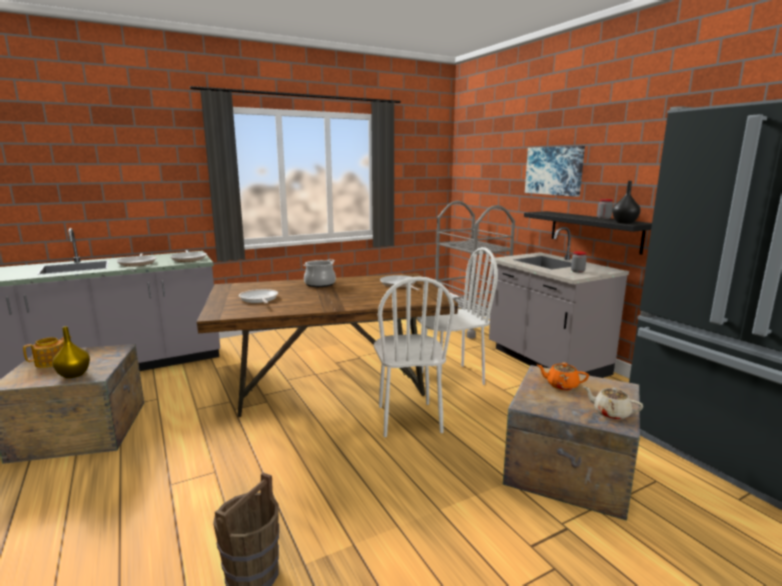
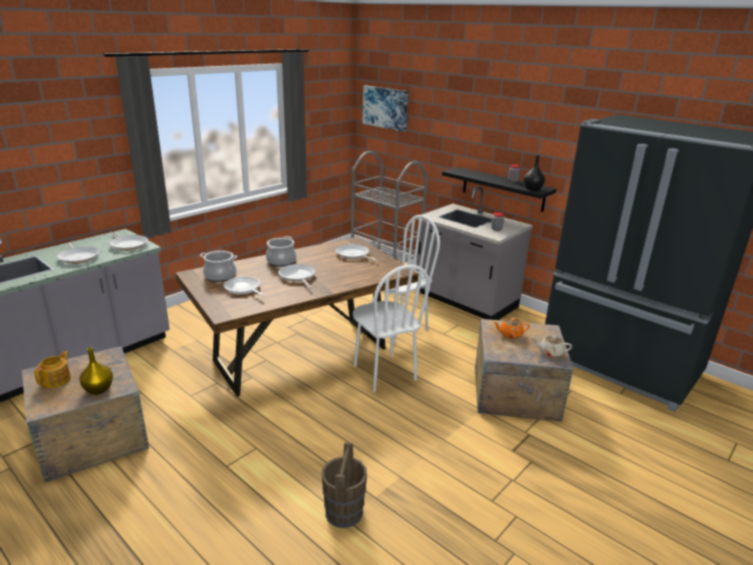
camera: 20 degrees left, 10 degrees up
picture [525,146,585,197] -> picture moved to [363,86,408,132]
none -> cooking pot [200,251,237,282]
none -> frying pan [278,264,316,289]

